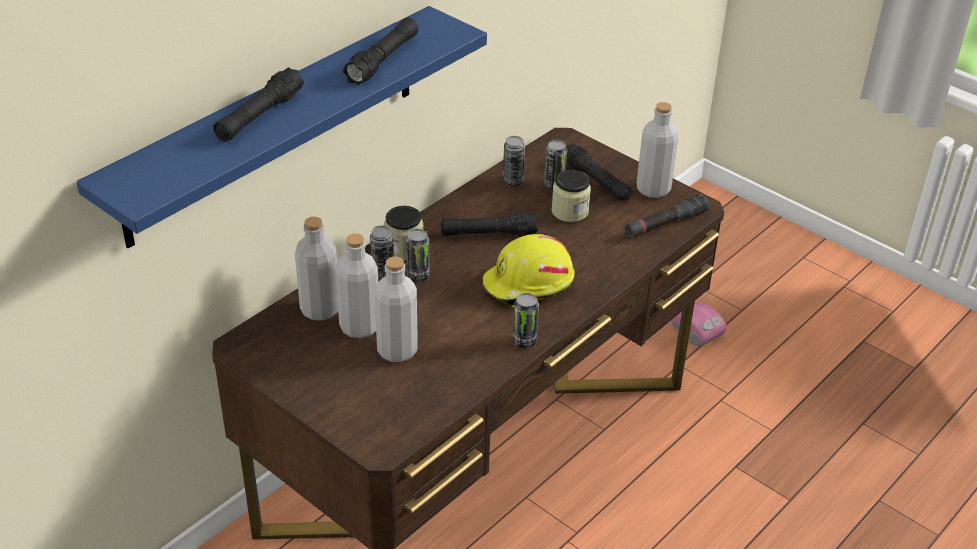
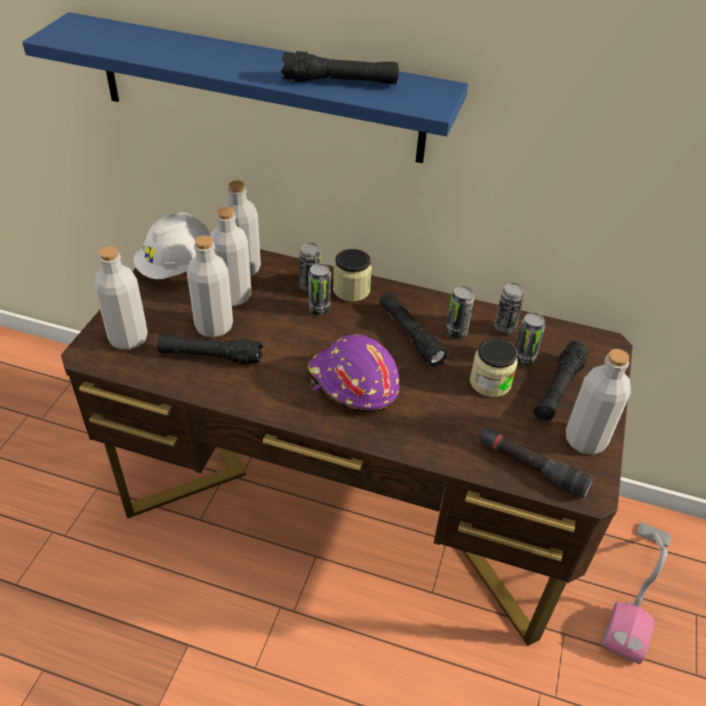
camera: 65 degrees right, 5 degrees up
black flashlight [213,67,304,142] -> black flashlight moved to [157,334,263,365]
yellow hard hat [482,234,575,308] -> purple hard hat [307,334,399,413]
can [513,293,539,349] -> can moved to [446,286,475,338]
none -> grey bottle [94,246,148,350]
none -> white hard hat [133,212,210,279]

